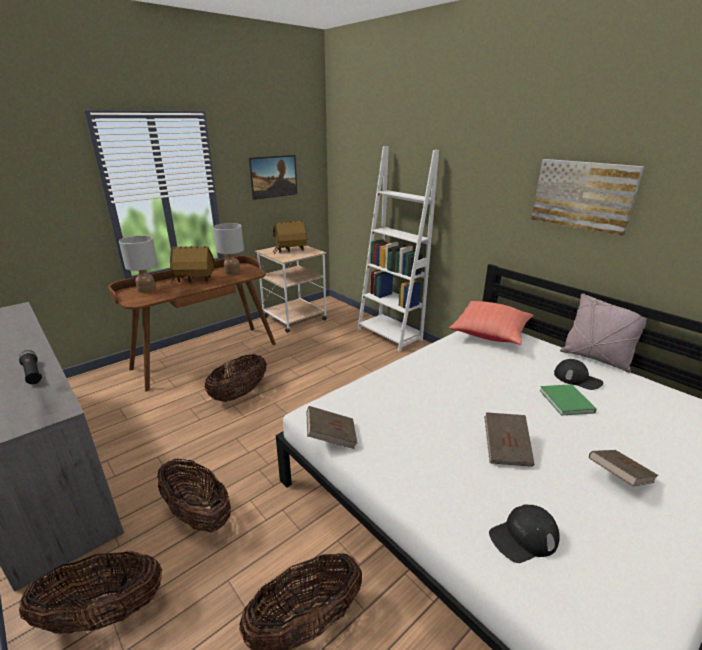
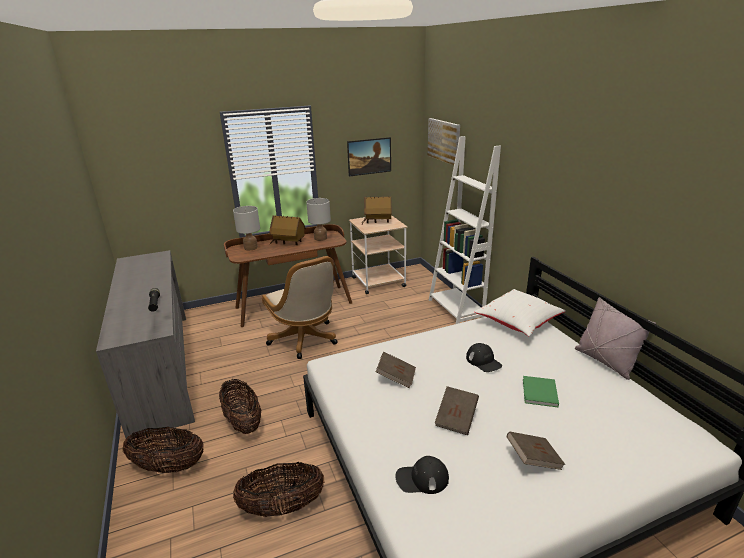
camera: 20 degrees right, 0 degrees up
basket [205,354,267,402] -> office chair [262,256,338,359]
brown book [307,406,358,449] -> brown book moved to [376,352,416,388]
red pillow [449,301,534,345] -> white pillow [474,289,566,337]
picture [531,159,644,236] -> picture moved to [428,118,460,166]
black cap [554,359,603,390] -> black cap moved to [466,343,502,372]

